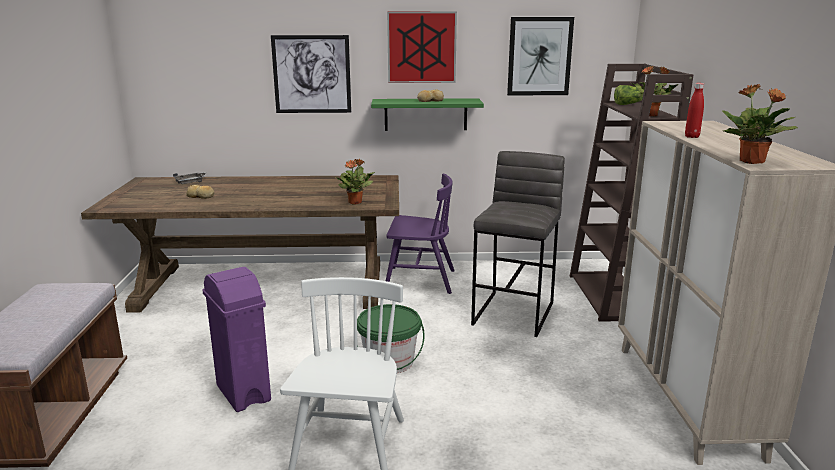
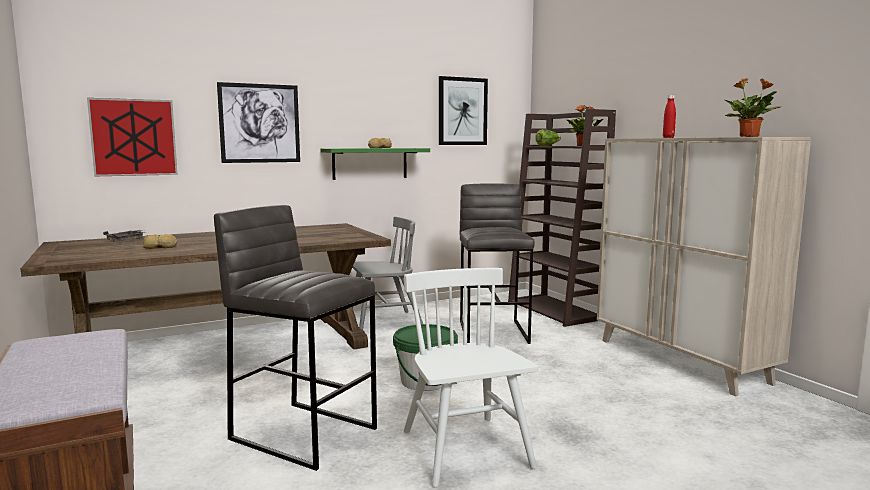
camera: 25 degrees left, 10 degrees down
purple trash can [202,267,271,412] -> grey stool [214,205,377,471]
potted plant [336,159,375,204] -> none
purple chair [386,174,455,294] -> grey chair [352,217,423,330]
picture [387,12,457,83] -> picture moved to [87,98,178,177]

